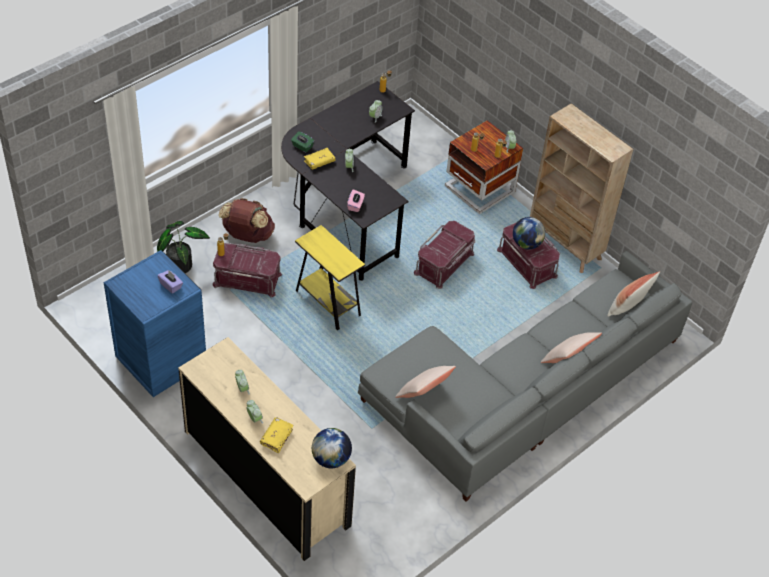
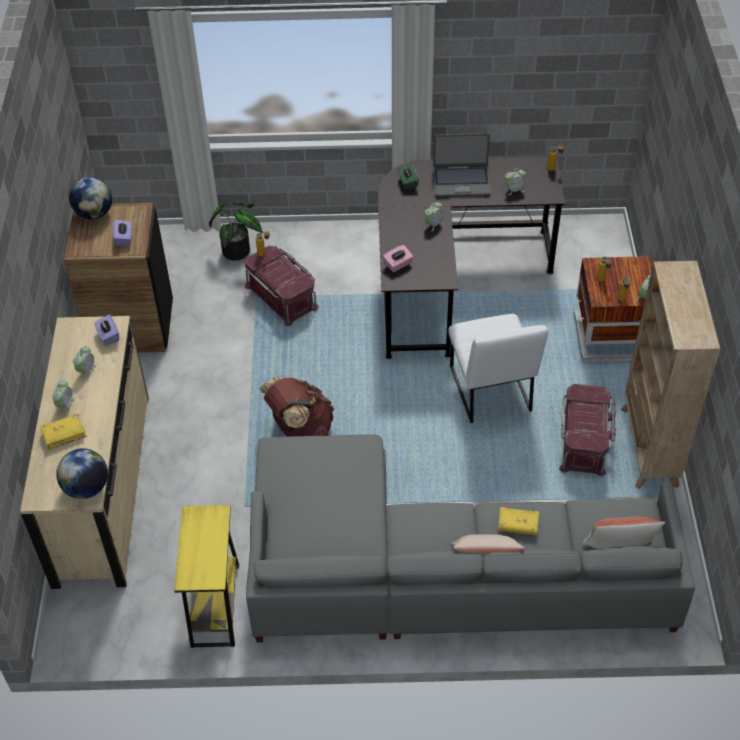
camera: 45 degrees right, 0 degrees up
blue cabinet [104,250,206,397] -> brown cabinet [64,203,173,353]
brown backpack [218,198,275,243] -> brown backpack moved to [260,377,334,437]
yellow side table [295,225,365,330] -> yellow side table moved to [174,505,239,648]
yellow book [304,148,335,170] -> yellow book moved to [498,507,539,536]
beige pillow [395,366,456,398] -> none
red storage box [414,221,476,289] -> white chair [448,314,548,423]
globe [513,217,545,250] -> globe moved to [69,177,112,220]
none -> purple tissue box [95,314,119,345]
none -> laptop [433,133,491,197]

